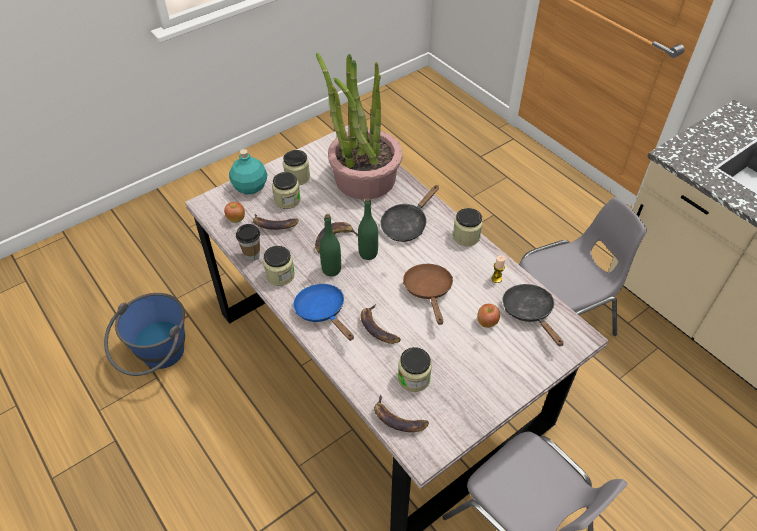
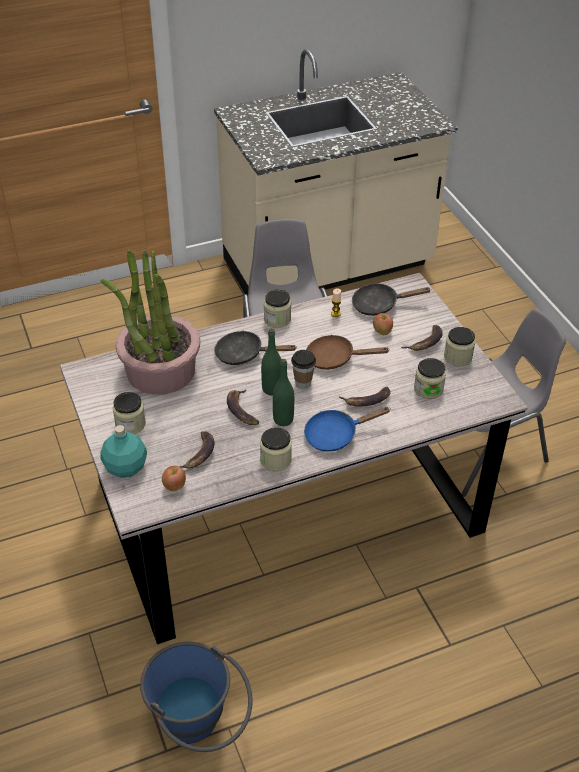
camera: 75 degrees left, 5 degrees down
cup [236,224,260,261] -> cup moved to [291,350,316,389]
jar [272,172,301,209] -> jar moved to [444,327,475,366]
banana [374,394,429,432] -> banana moved to [401,325,443,351]
black frying pan [381,185,439,242] -> black frying pan turned 135 degrees clockwise [214,331,296,365]

